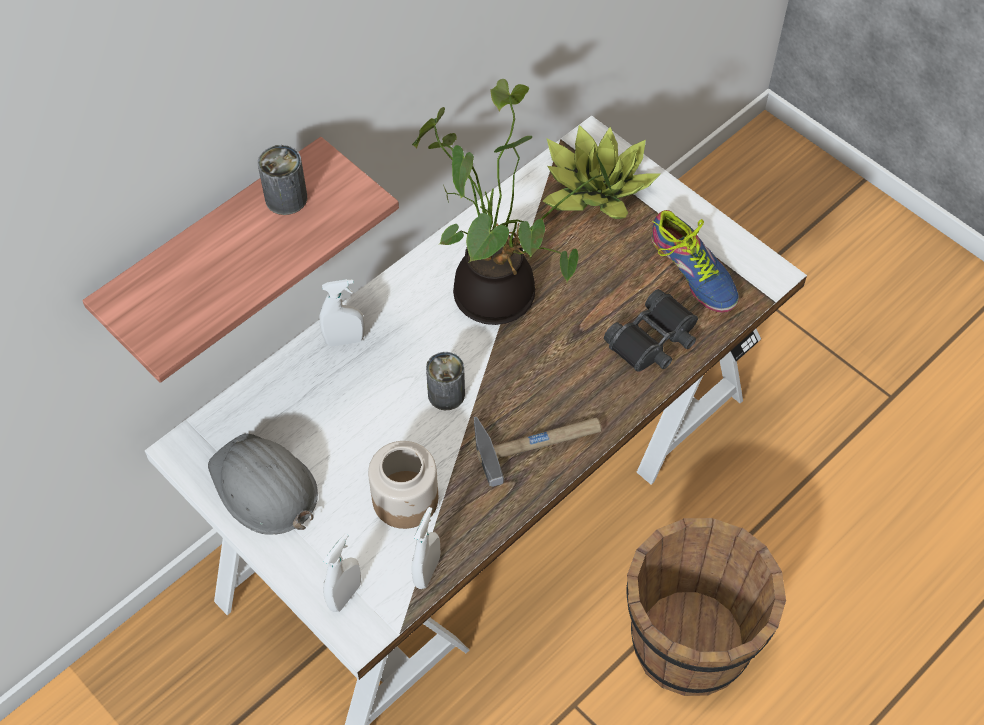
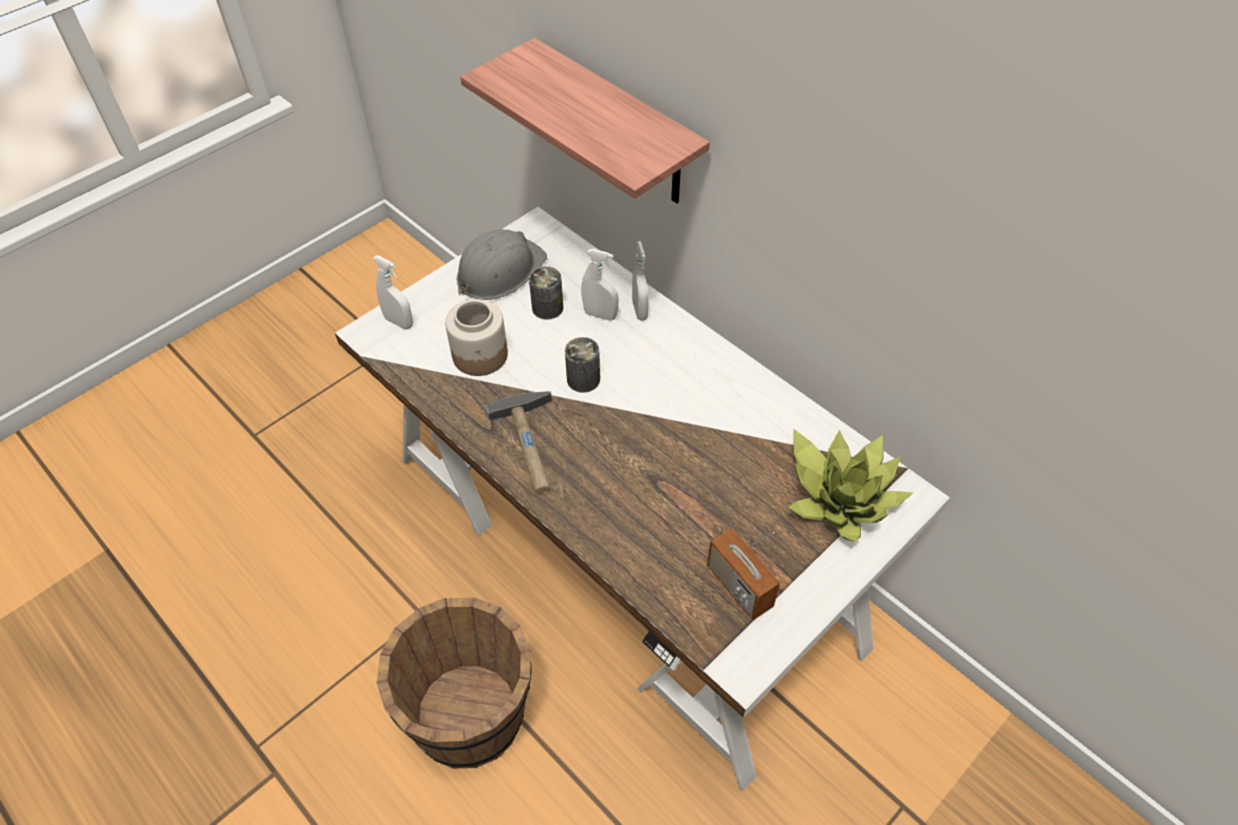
camera: 90 degrees right, 5 degrees down
can [258,145,307,215] -> can moved to [529,266,563,320]
white spray bottle [411,507,440,589] -> white spray bottle moved to [581,249,619,321]
potted plant [412,79,615,325] -> none
black binoculars [604,289,698,371] -> none
shoe [651,210,739,312] -> radio [707,528,780,620]

